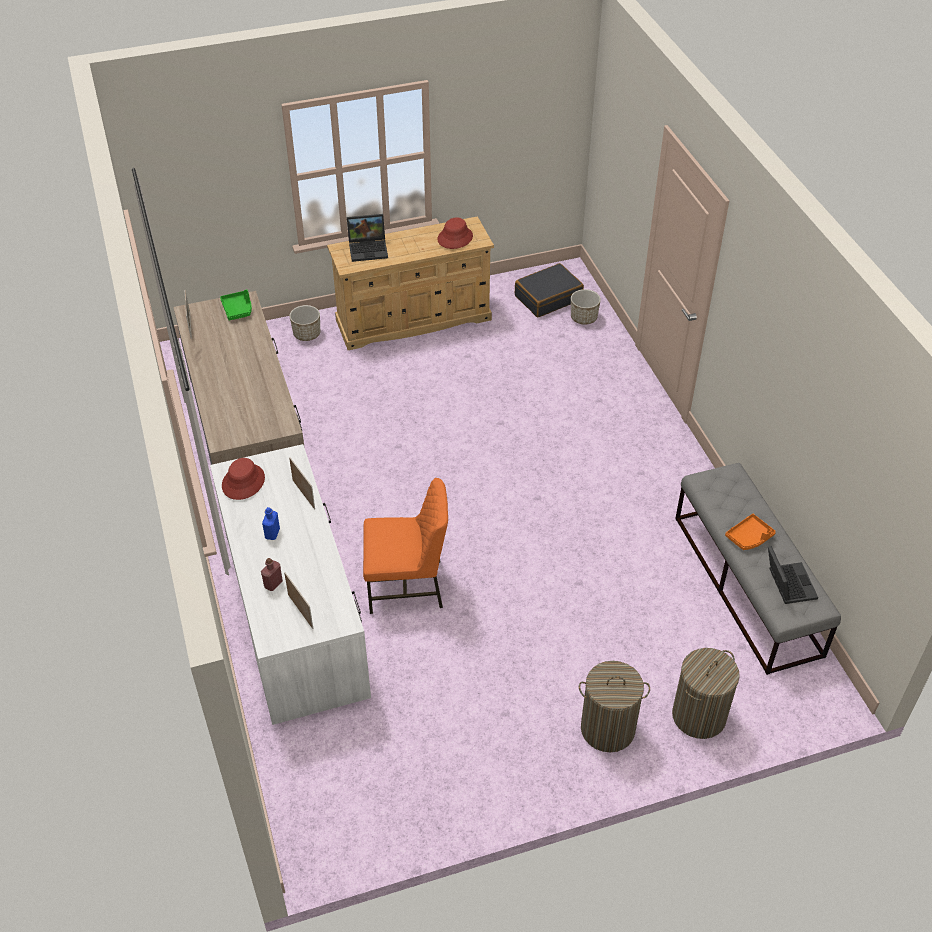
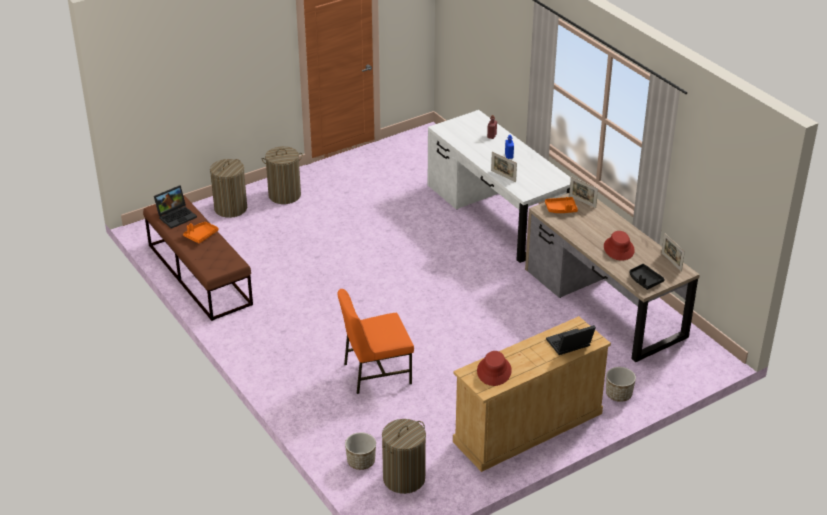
camera: 165 degrees right, 10 degrees down
green tray [220,289,252,320] -> black tray [629,264,665,290]
red hat [222,458,265,500] -> red hat moved to [604,231,635,261]
picture frame [284,572,313,629] -> picture frame moved to [569,177,598,208]
orange chair [363,478,448,614] -> orange chair moved to [337,289,414,394]
black suitcase [515,263,584,317] -> laundry basket [382,419,426,494]
grey bench [675,463,841,675] -> brown bench [143,195,253,321]
laptop [768,546,818,604] -> laptop turned 105 degrees counterclockwise [154,185,197,229]
none -> orange tray [545,197,578,213]

